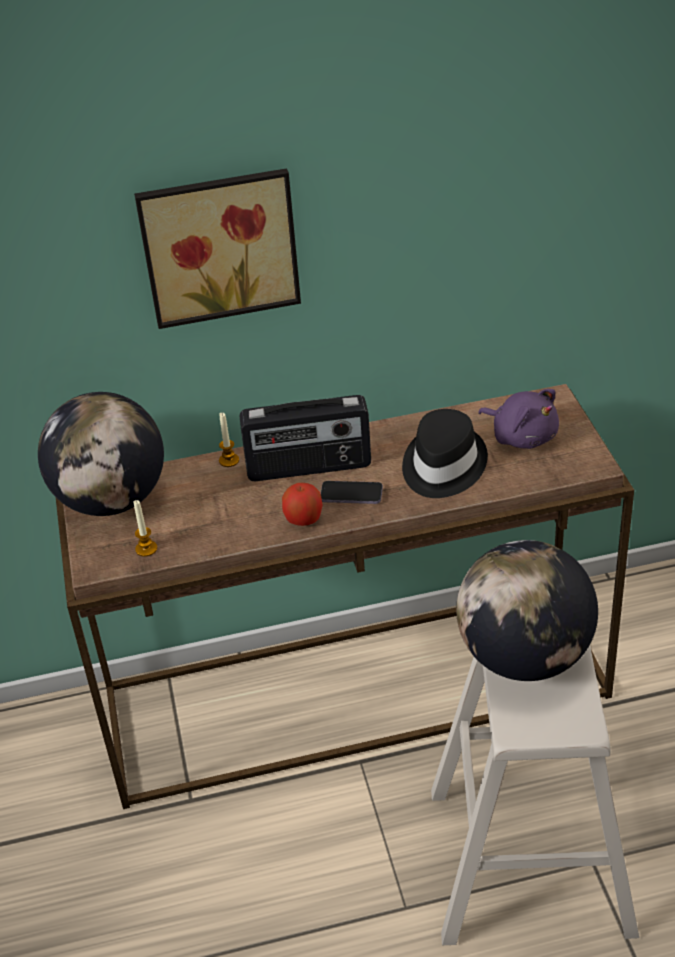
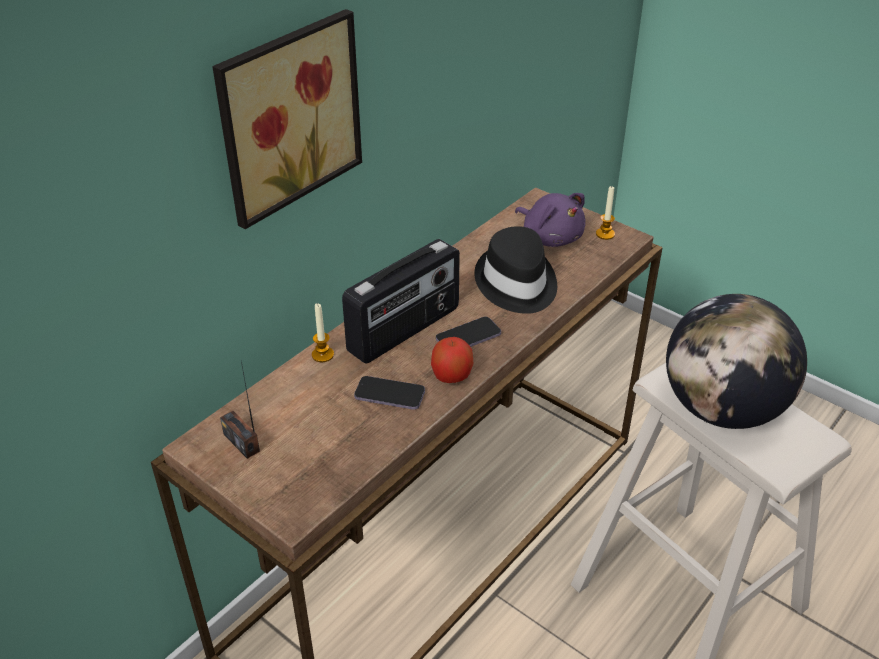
camera: 40 degrees left, 0 degrees up
globe [38,392,164,516] -> radio [220,361,260,459]
candle [133,500,157,557] -> candle moved to [596,186,615,240]
purple plush toy [478,389,559,449] -> purple plush toy turned 45 degrees clockwise [515,193,585,247]
none -> phone [354,376,425,410]

